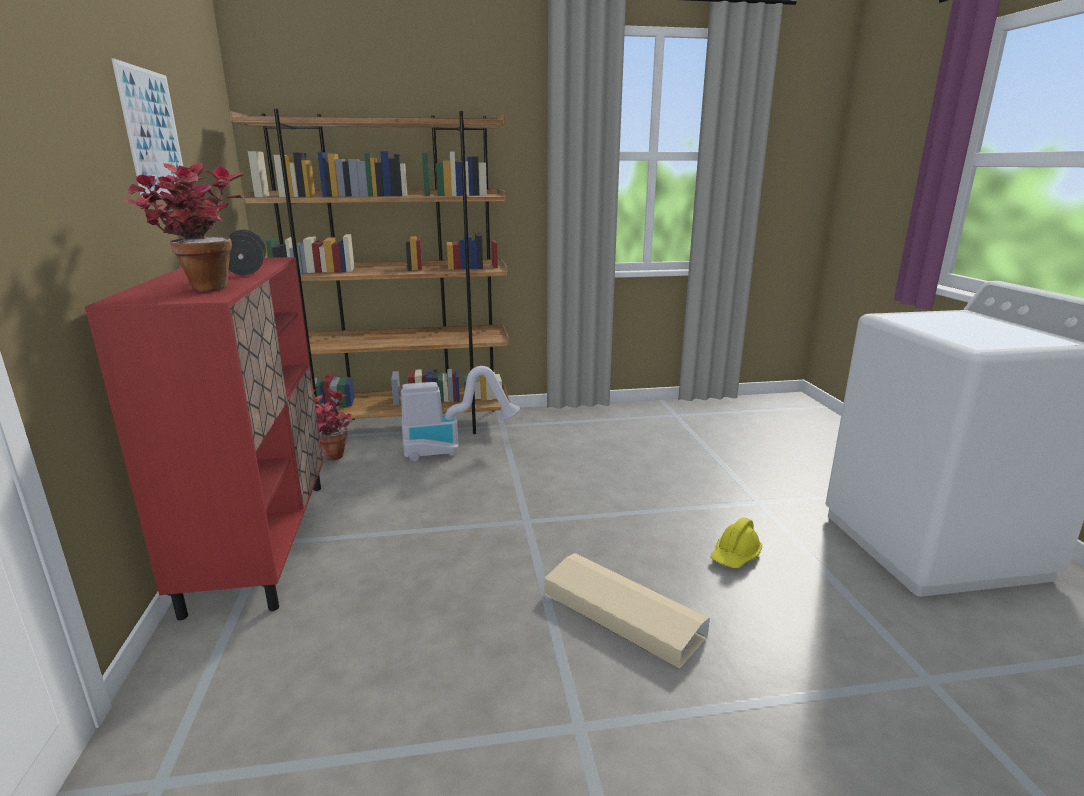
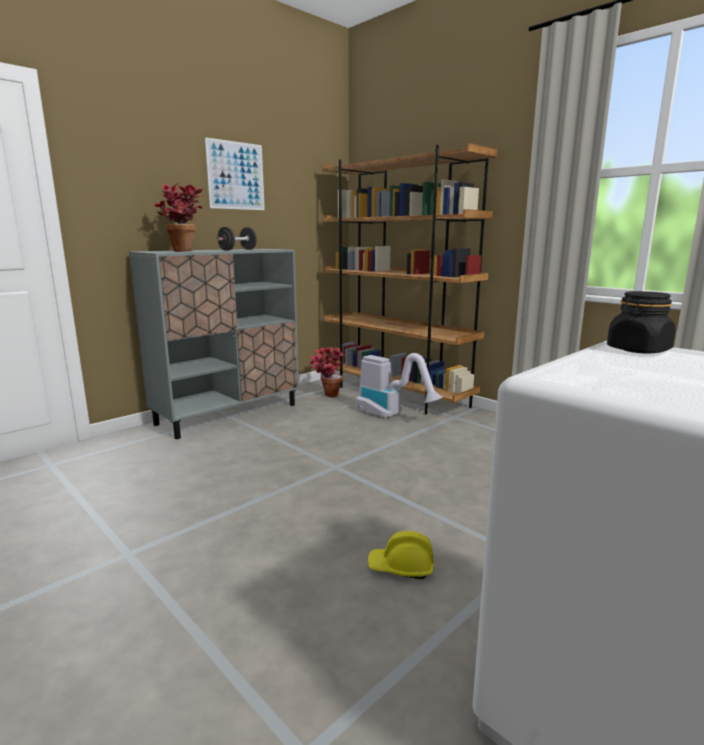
camera: 55 degrees right, 5 degrees down
red cabinet [85,257,323,620] -> grey cabinet [129,249,299,439]
beige storage box [544,553,710,669] -> none
none -> black jar [607,291,676,354]

